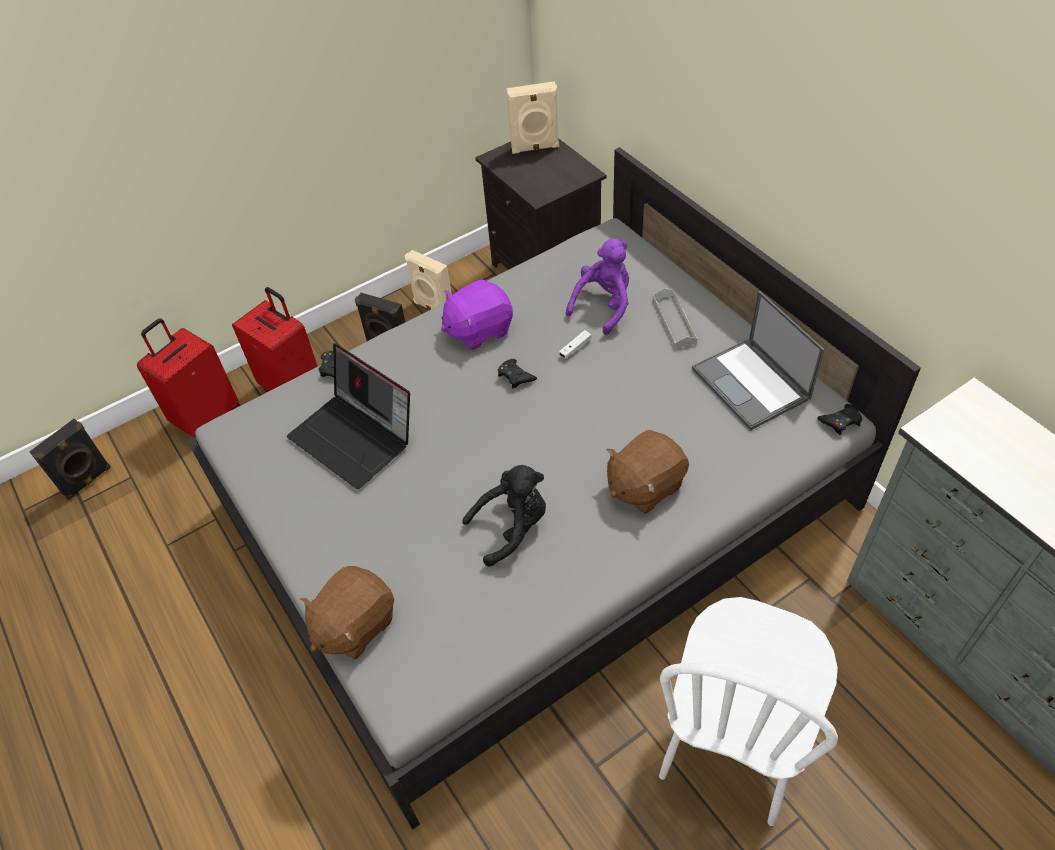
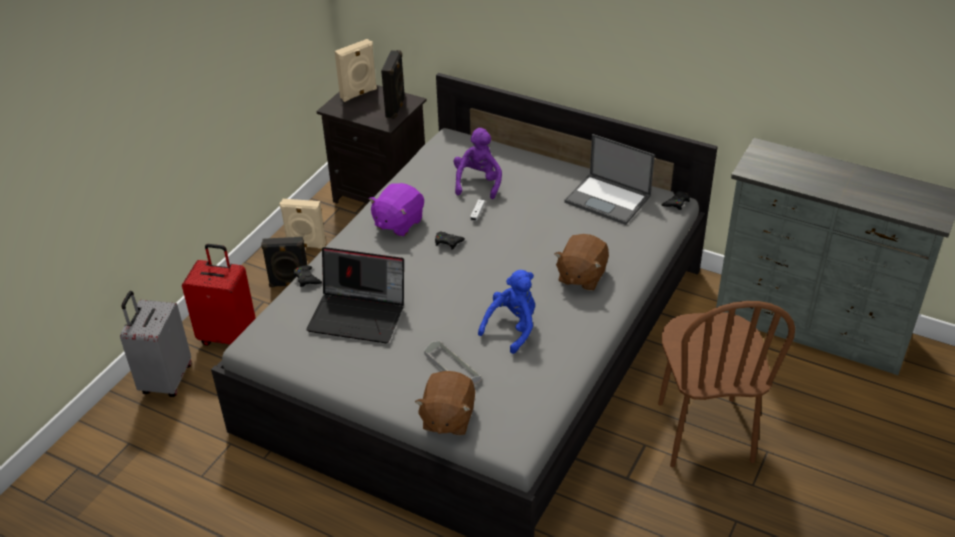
camera: 30 degrees left, 10 degrees down
black speaker [29,419,111,500] -> black speaker moved to [381,50,405,119]
red suitcase [137,318,240,438] -> grey suitcase [120,291,192,397]
black plush toy [462,465,546,566] -> blue plush toy [478,270,535,354]
grey tray [653,288,698,348] -> grey tray moved to [424,341,481,385]
white chair [659,597,838,826] -> brown chair [658,301,795,467]

